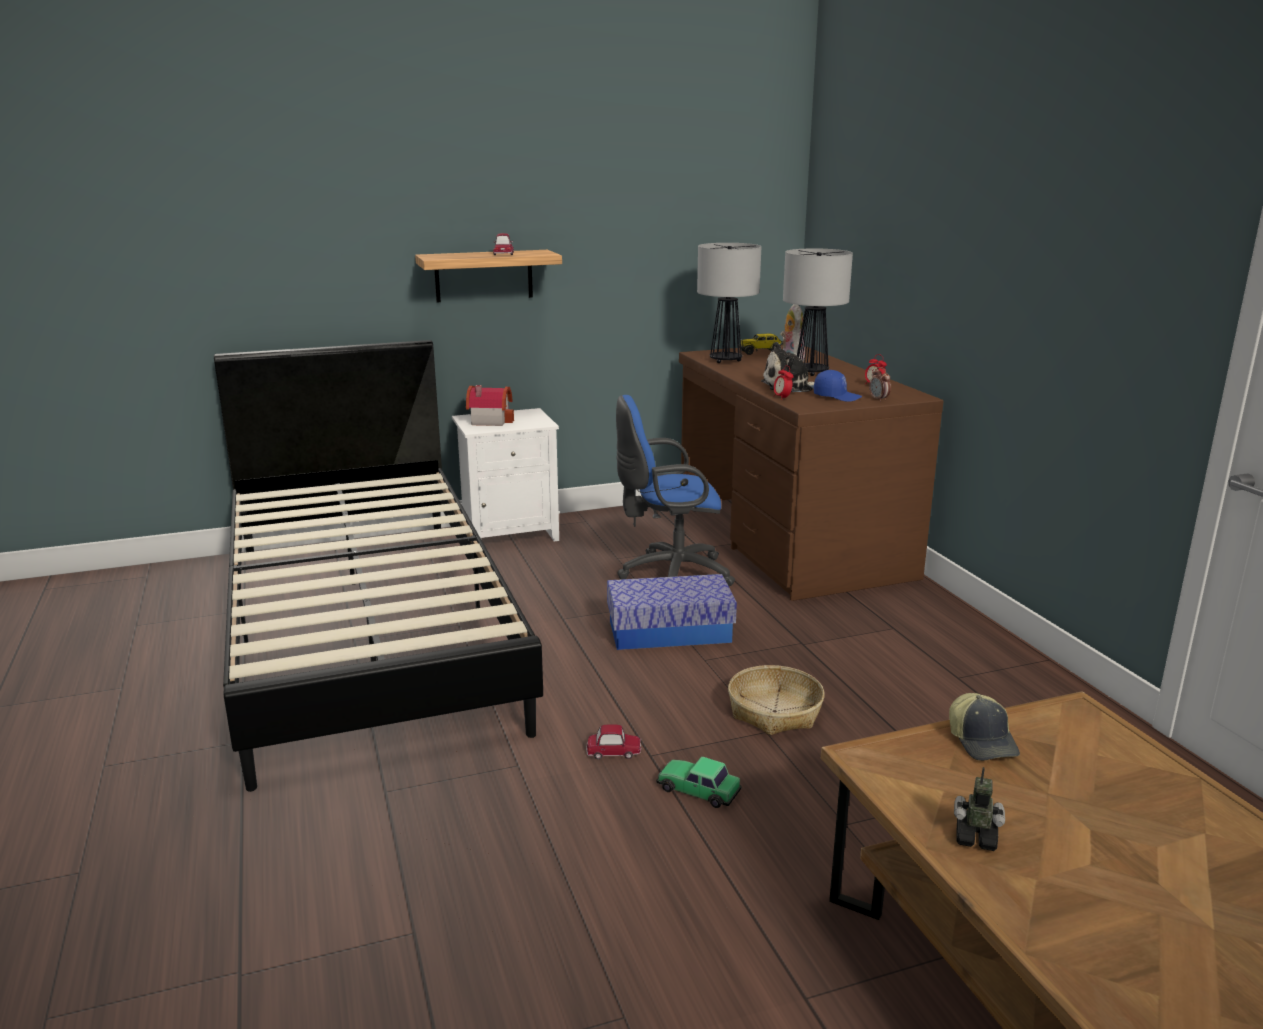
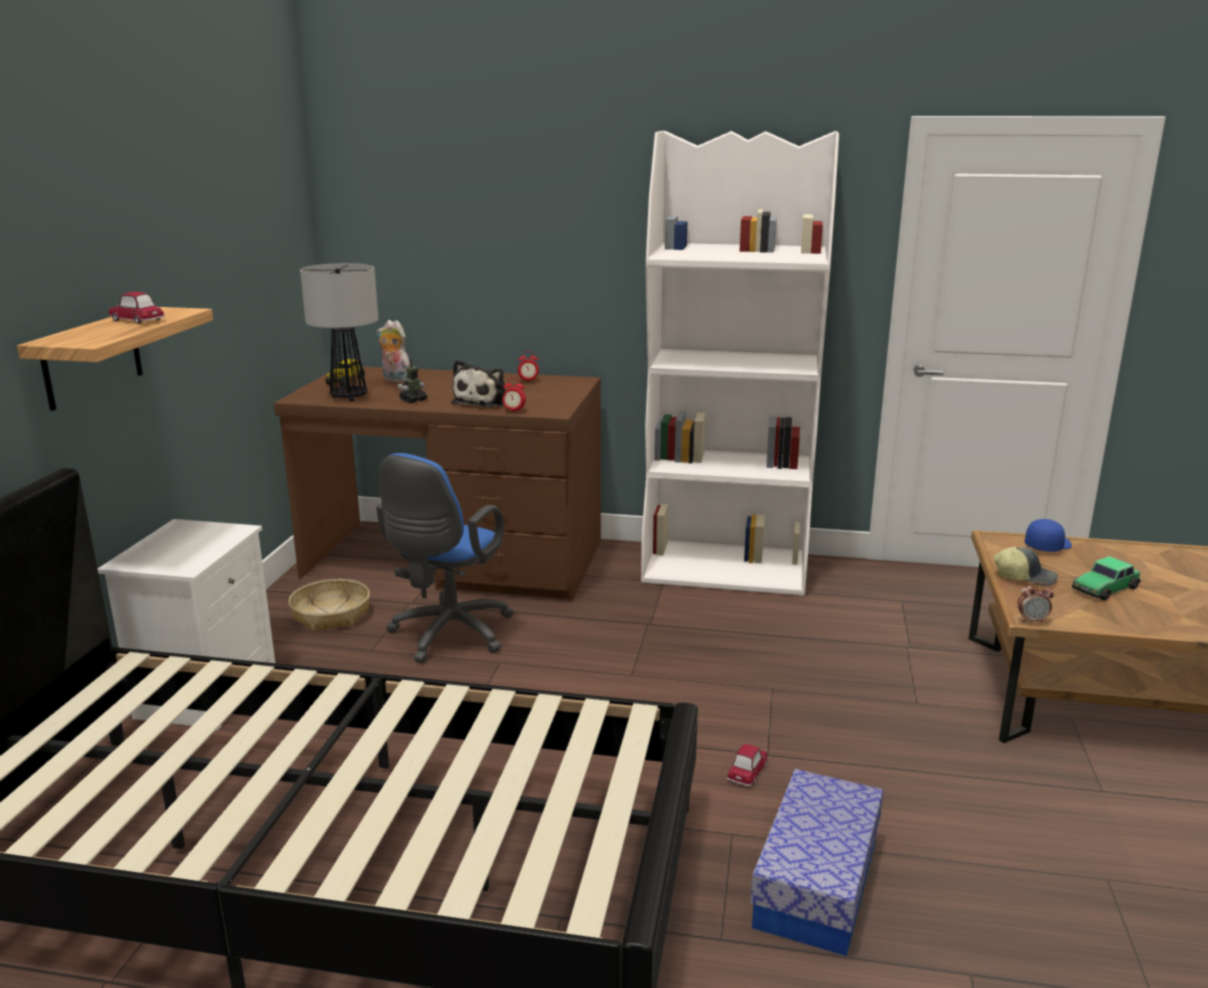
camera: 60 degrees left, 0 degrees up
toy house [466,385,514,426] -> none
storage box [607,574,737,650] -> storage box moved to [750,769,884,956]
toy car [657,757,742,808] -> toy car moved to [1072,556,1141,601]
basket [728,665,825,735] -> basket moved to [288,579,370,632]
table lamp [783,248,853,376] -> none
blue cap [814,370,862,402] -> blue cap moved to [1025,519,1072,552]
alarm clock [869,367,891,402] -> alarm clock moved to [1017,582,1054,623]
toy robot [954,767,1005,851] -> toy robot moved to [397,359,427,403]
none -> white bookcase [641,131,839,596]

